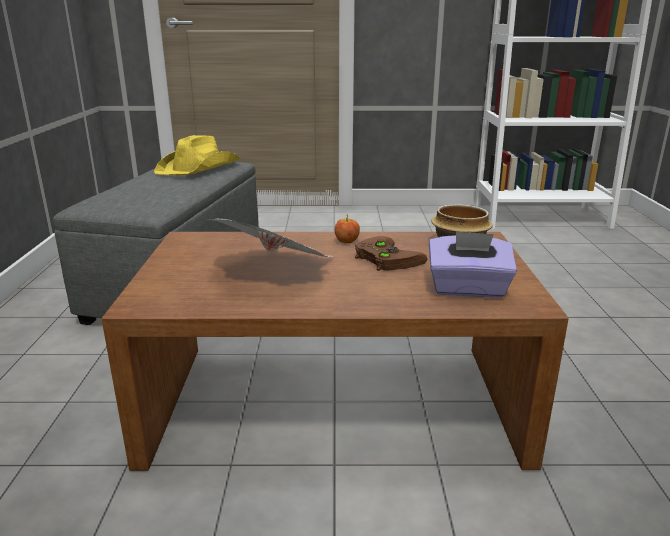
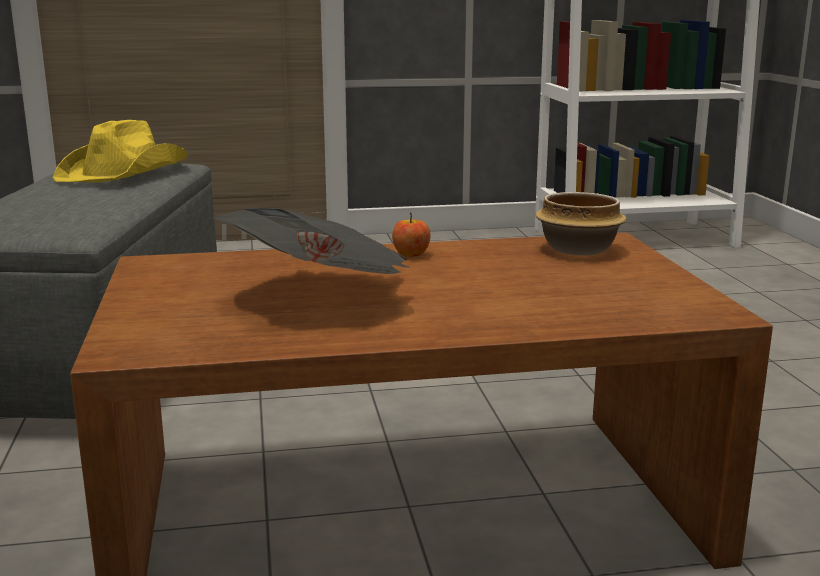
camera: 10 degrees left, 5 degrees down
brown game controller [355,236,427,271] -> none
purple tissue box [429,231,517,298] -> none

